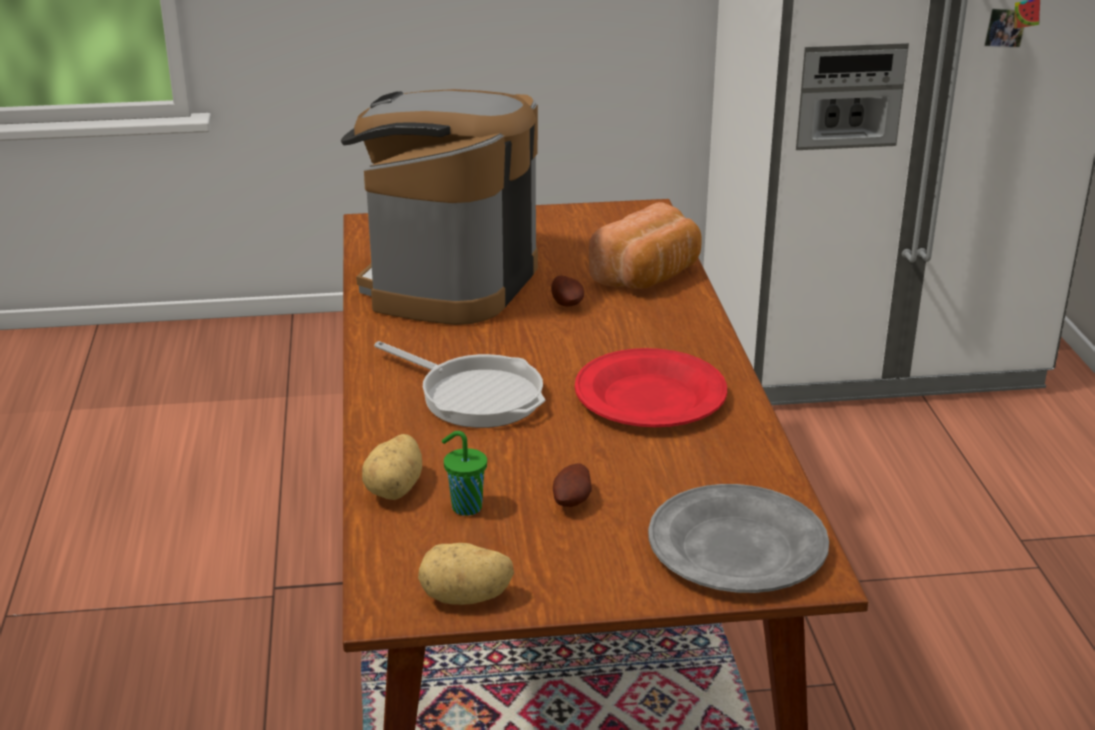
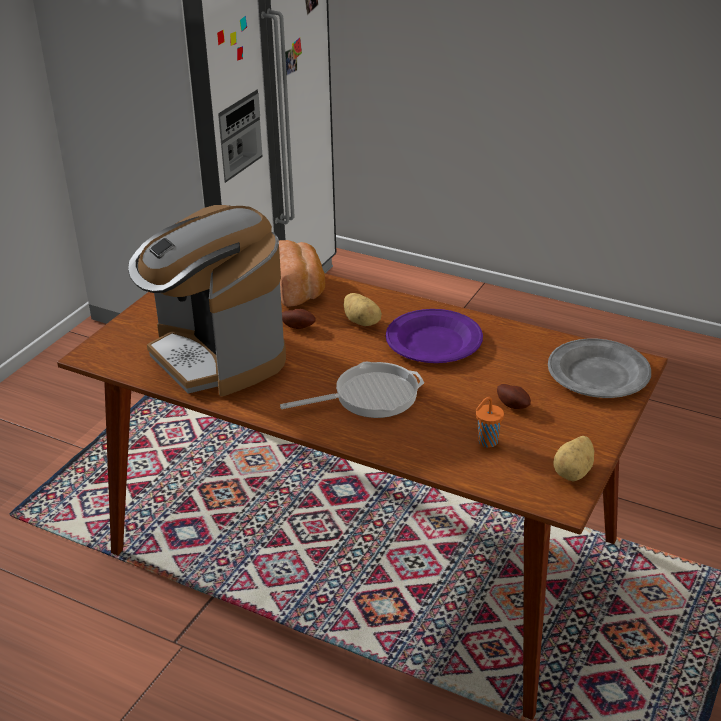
camera: 55 degrees left, 5 degrees up
potato [362,434,422,500] -> potato moved to [344,293,382,326]
green cup [442,431,487,516] -> orange cup [476,397,504,447]
red plate [574,348,727,427] -> purple plate [386,309,483,363]

